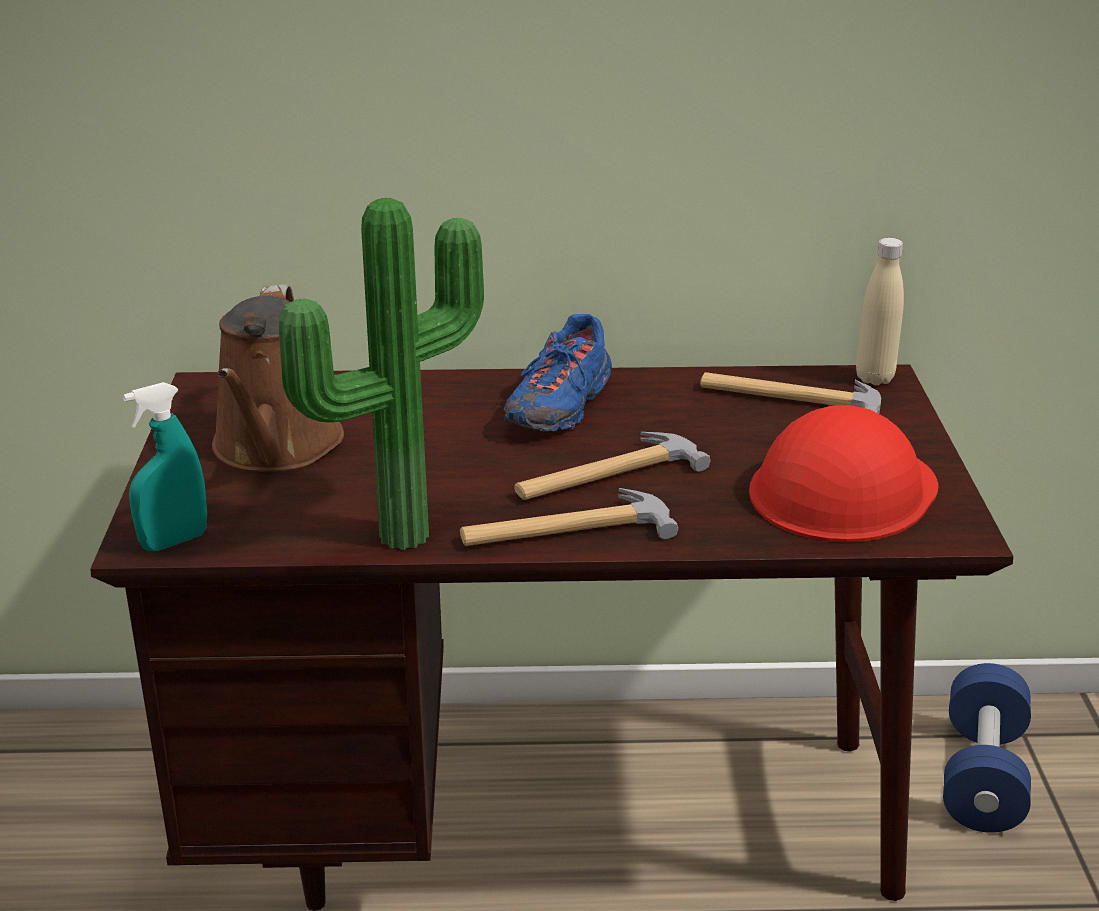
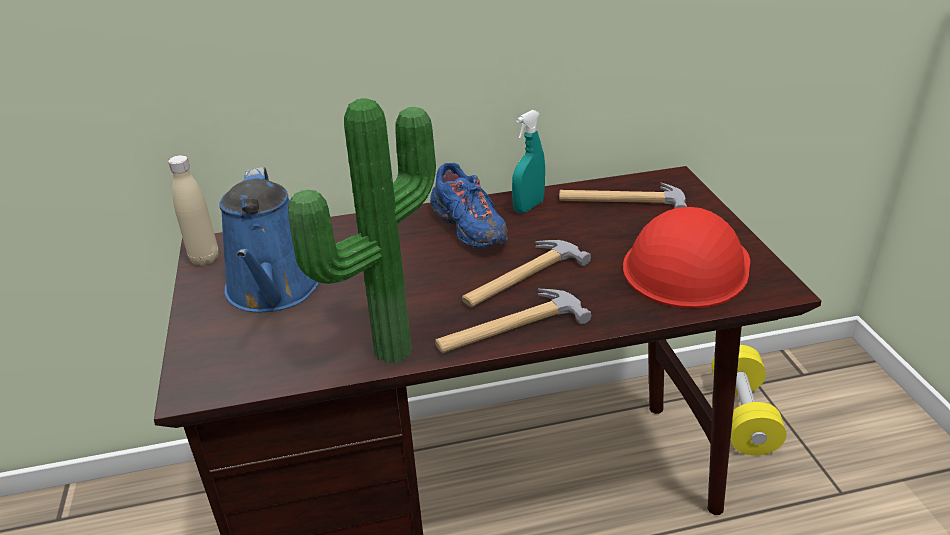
camera: 10 degrees left, 5 degrees up
turquoise spray bottle [123,382,207,551] -> turquoise spray bottle moved to [512,110,545,213]
brown watering can [212,284,344,472] -> blue watering can [219,167,319,312]
blue shoe [504,314,612,432] -> blue shoe turned 45 degrees counterclockwise [430,163,508,249]
beige bottle [856,238,904,385] -> beige bottle moved to [168,155,219,266]
blue dumbbell [943,663,1031,833] -> yellow dumbbell [712,345,786,456]

